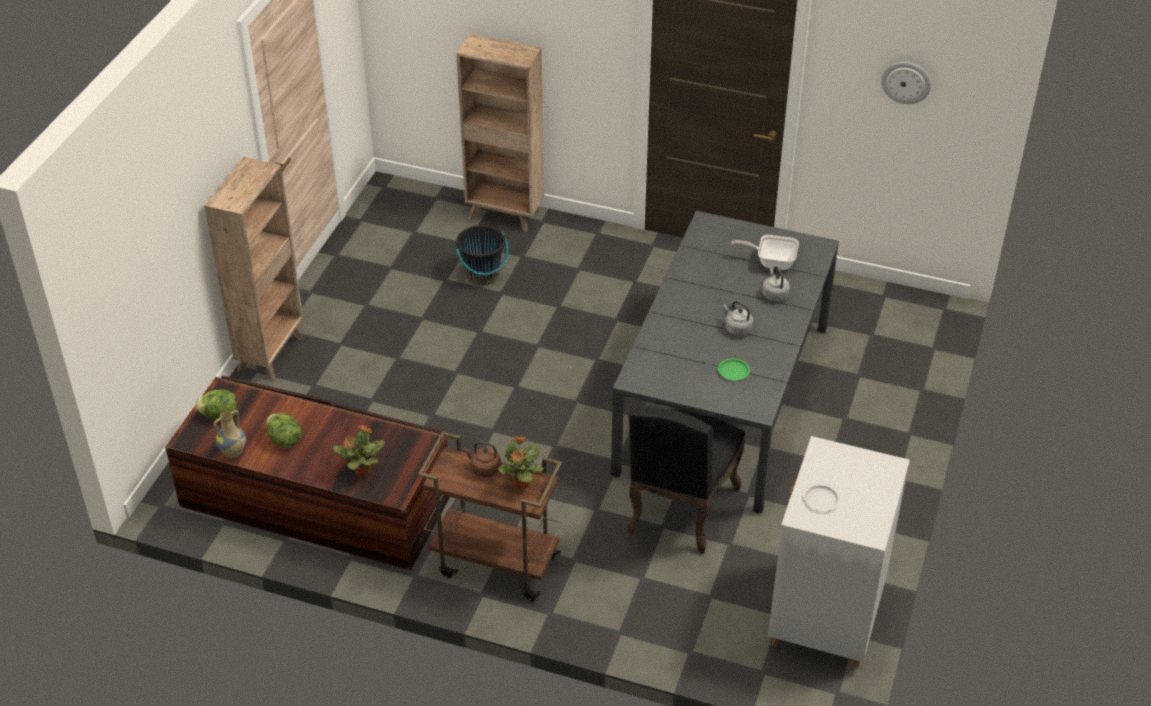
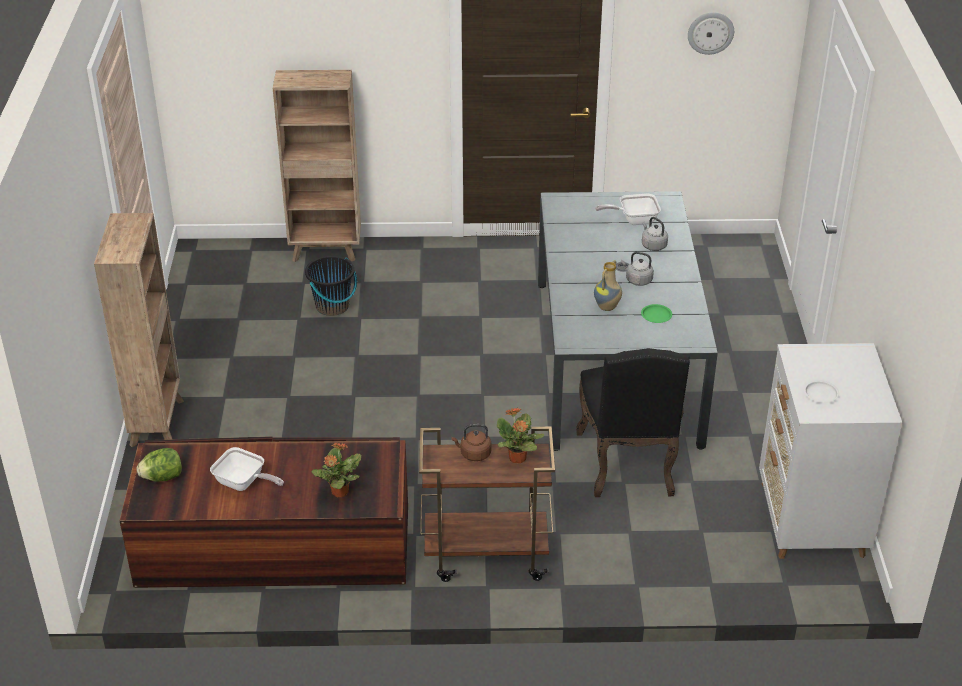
camera: 20 degrees left, 5 degrees down
vase [214,410,246,458] -> vase moved to [594,260,622,311]
lettuce [266,413,302,448] -> frying pan [210,447,284,491]

